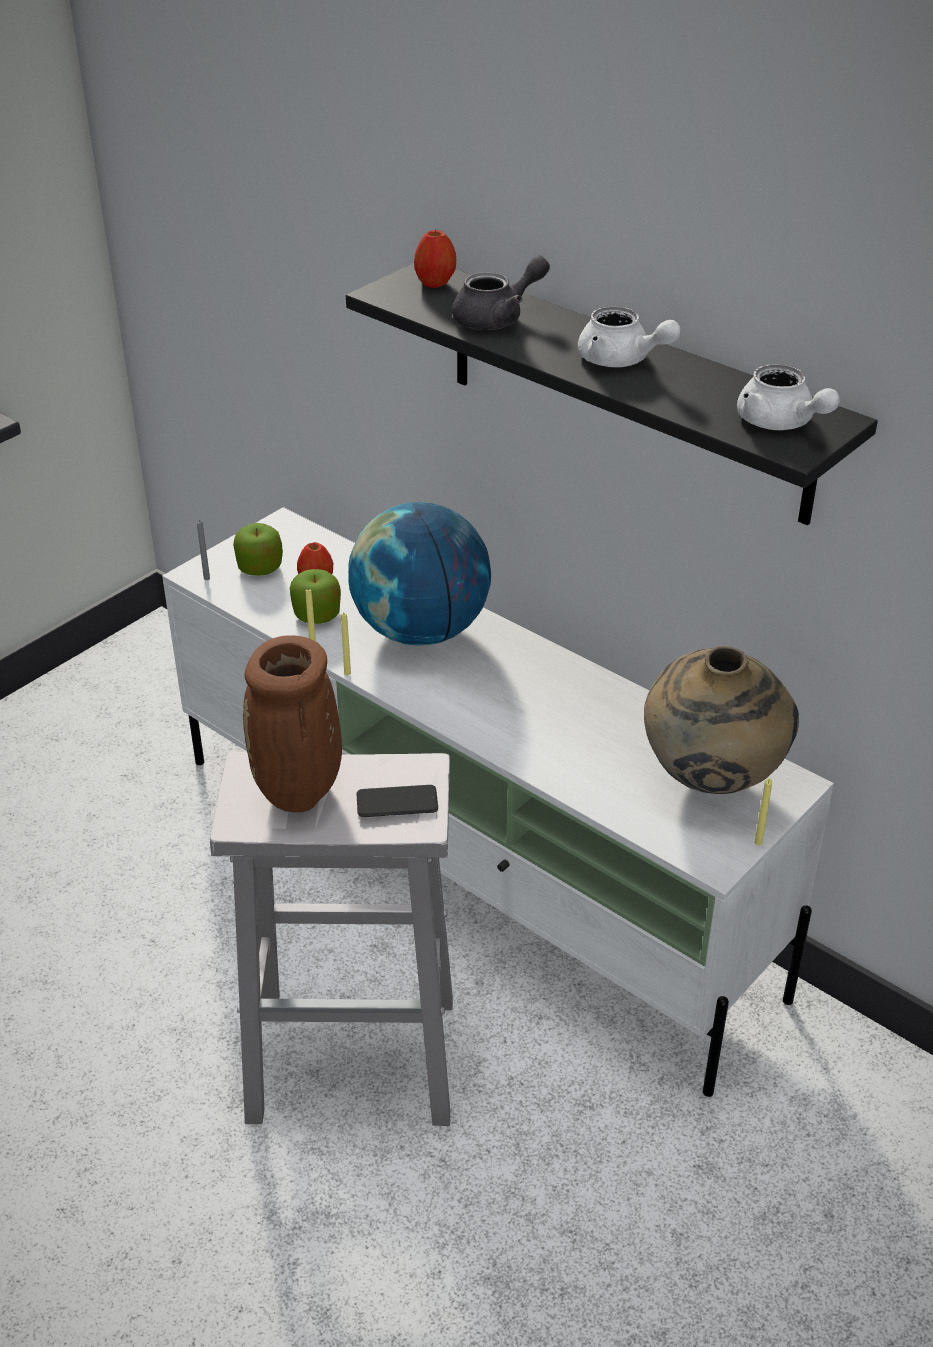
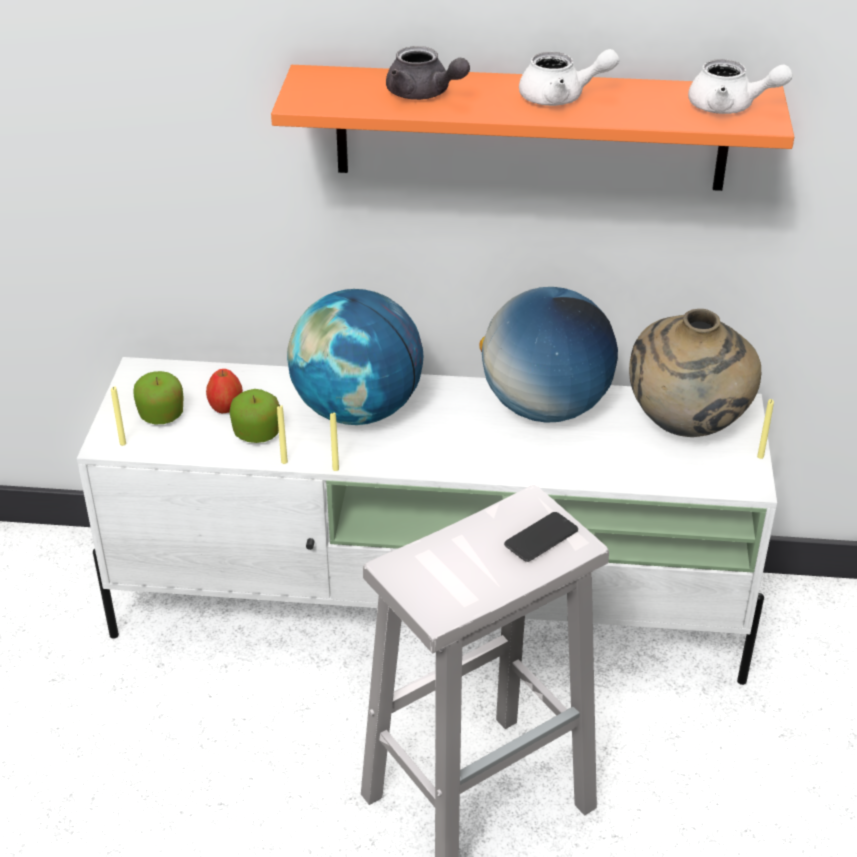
camera: 35 degrees left, 0 degrees up
grey candle [197,520,210,580] -> yellow candle [111,386,126,446]
brown vase [243,635,342,813] -> none
black shelf [346,263,878,525] -> orange shelf [271,65,794,191]
apple [414,229,456,288] -> none
grey teapot [452,255,550,330] -> grey teapot turned 105 degrees clockwise [386,46,470,100]
none -> globe [479,287,618,423]

